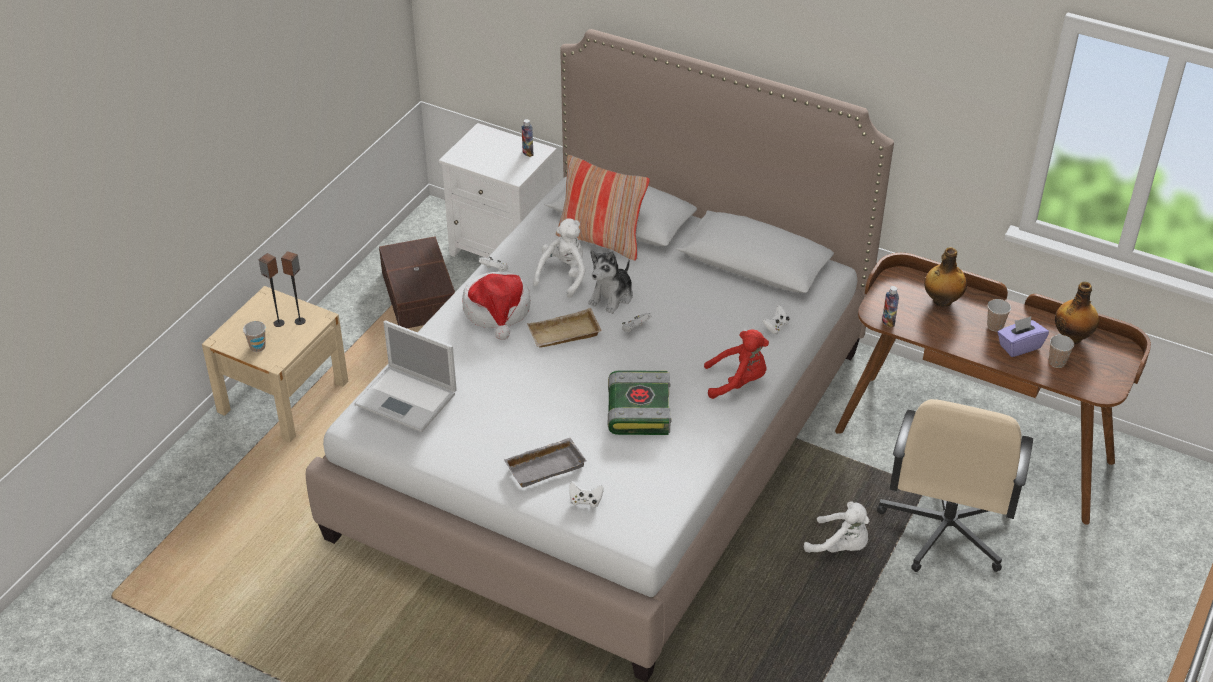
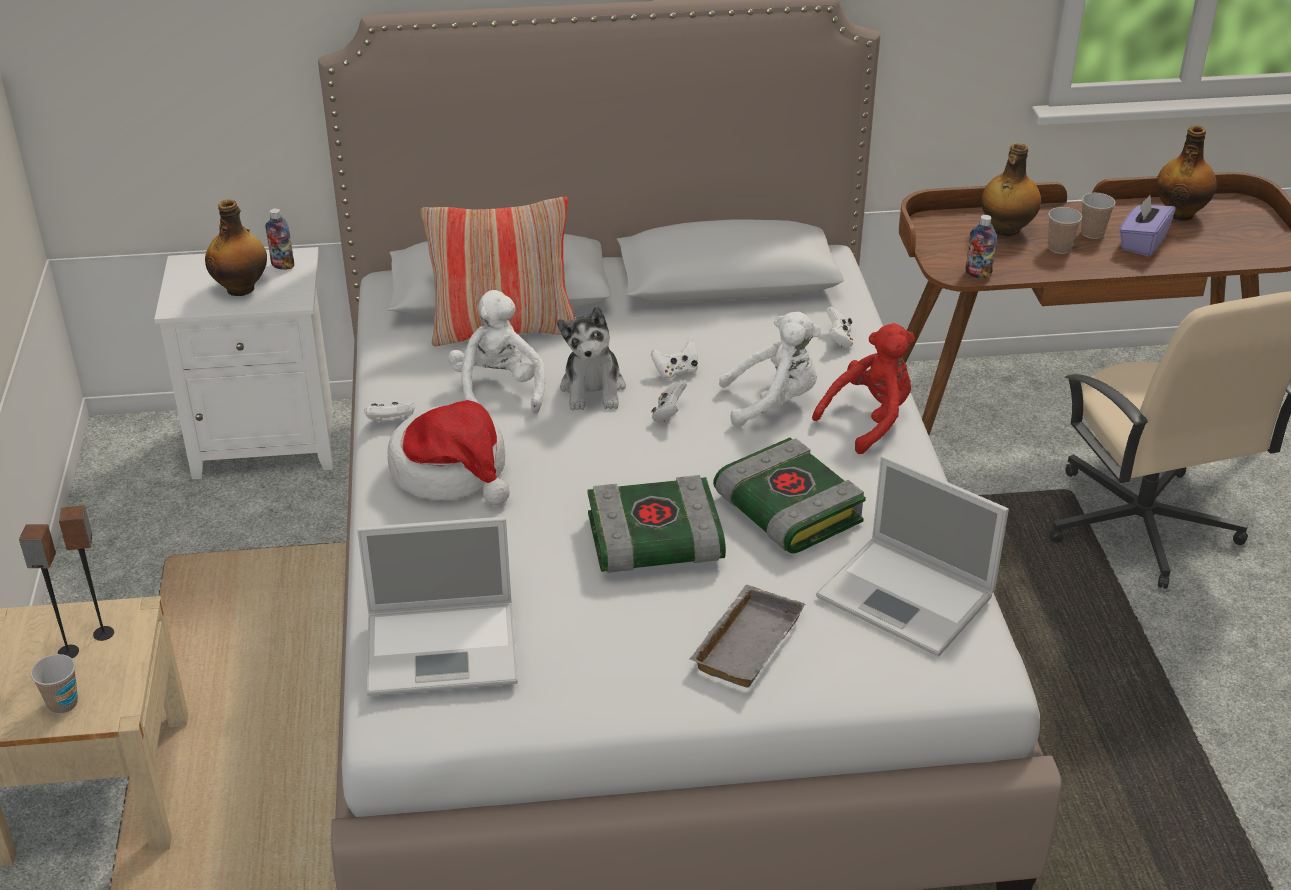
camera: 35 degrees left, 5 degrees down
brown storage box [379,236,455,328] -> none
beige tray [527,308,602,348] -> none
white game controller [569,481,604,507] -> white game controller moved to [651,340,698,380]
white plush toy [804,501,870,553] -> white plush toy moved to [719,312,821,427]
cup [1049,335,1074,368] -> cup moved to [1048,207,1082,254]
none -> bottle [205,199,267,296]
none -> book [587,475,726,573]
none -> laptop [816,455,1009,657]

